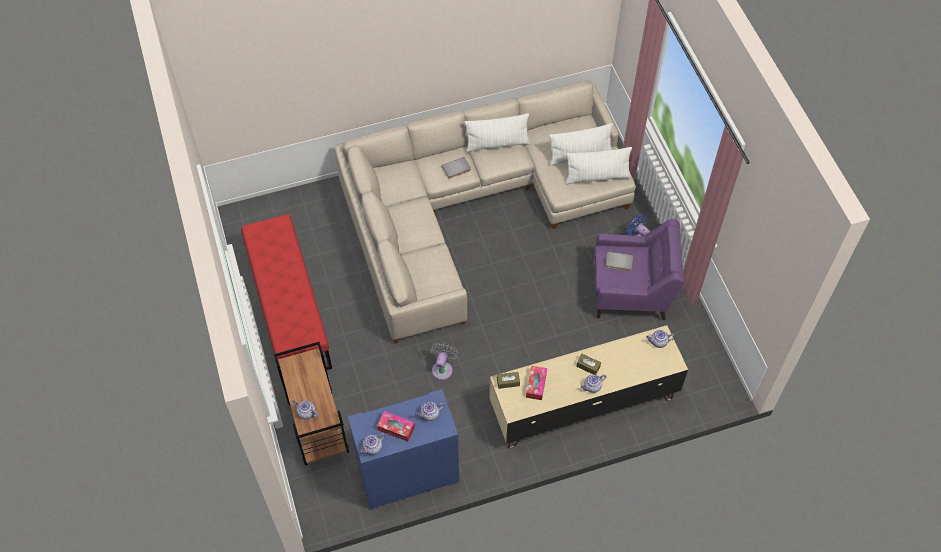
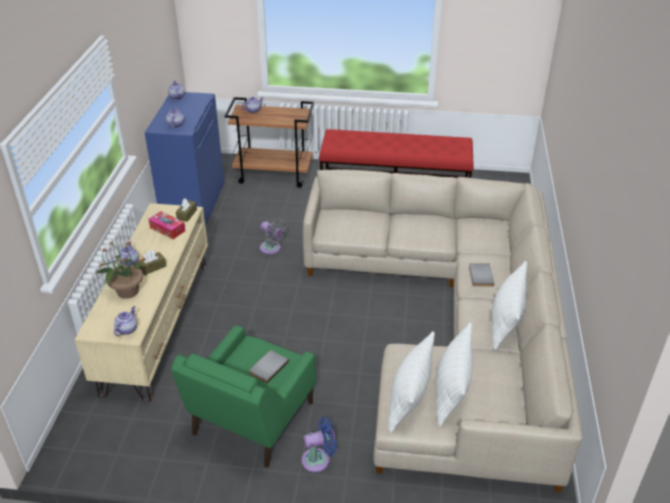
camera: 115 degrees right, 20 degrees down
tissue box [377,411,415,442] -> none
purple armchair [594,219,684,320] -> green armchair [171,325,316,468]
none -> potted plant [95,240,146,299]

